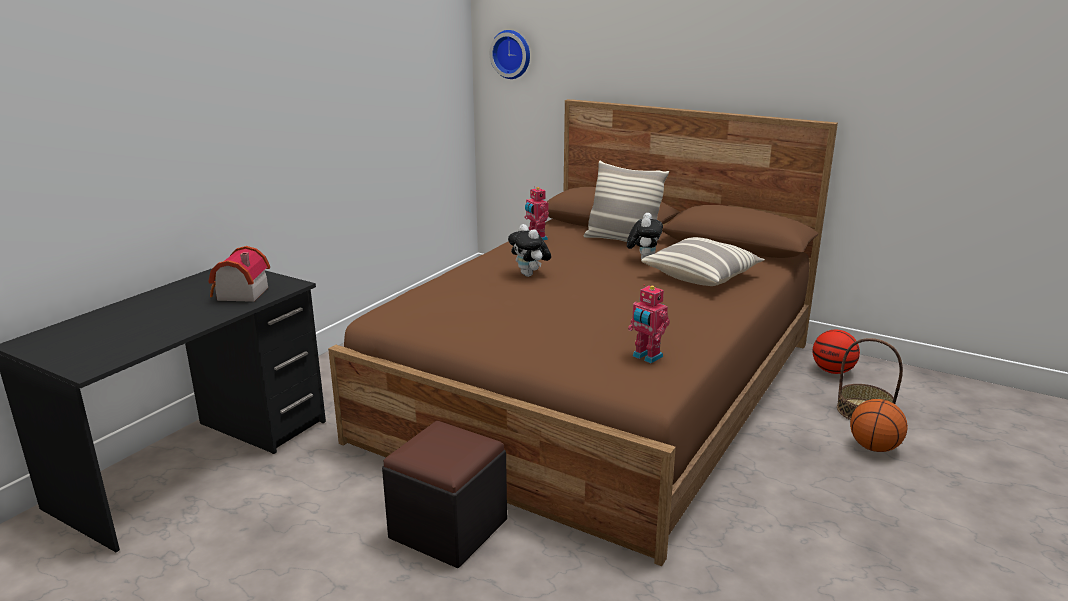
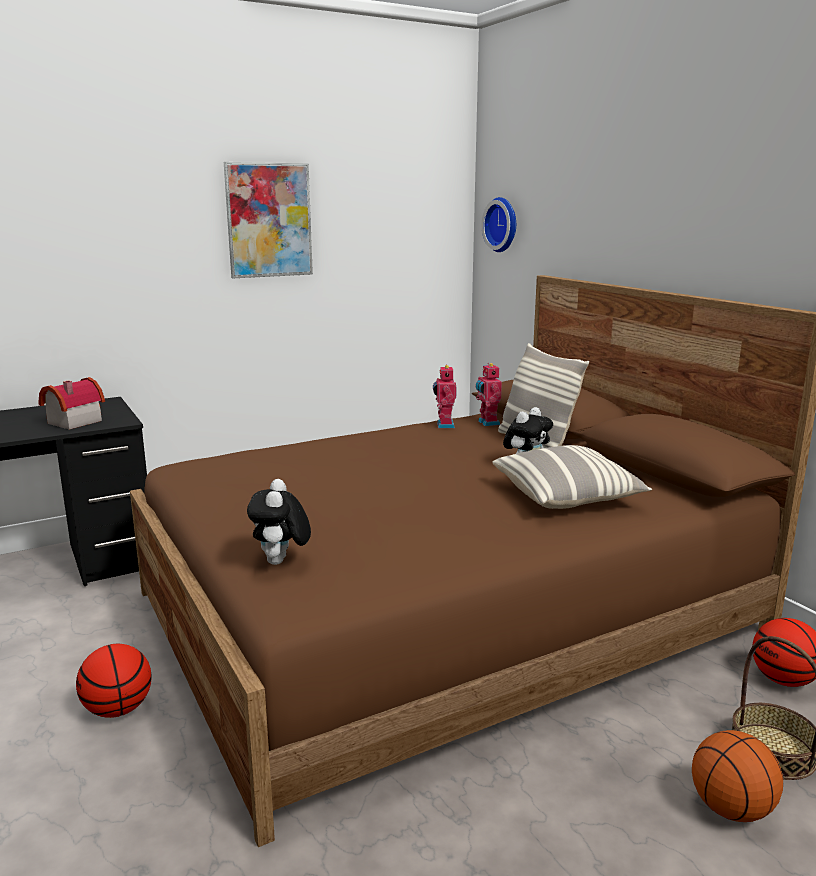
camera: 30 degrees right, 5 degrees down
black ottoman [382,421,507,568] -> basketball [76,644,152,718]
plush toy [508,224,551,277] -> plush toy moved to [247,479,311,565]
toy robot [628,284,670,363] -> toy robot moved to [476,363,502,426]
none -> picture [224,162,313,278]

